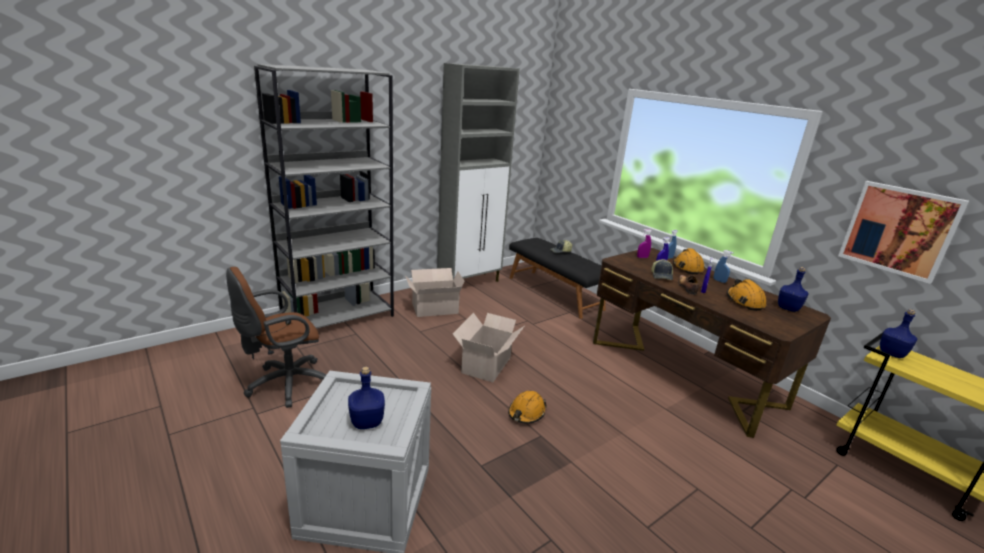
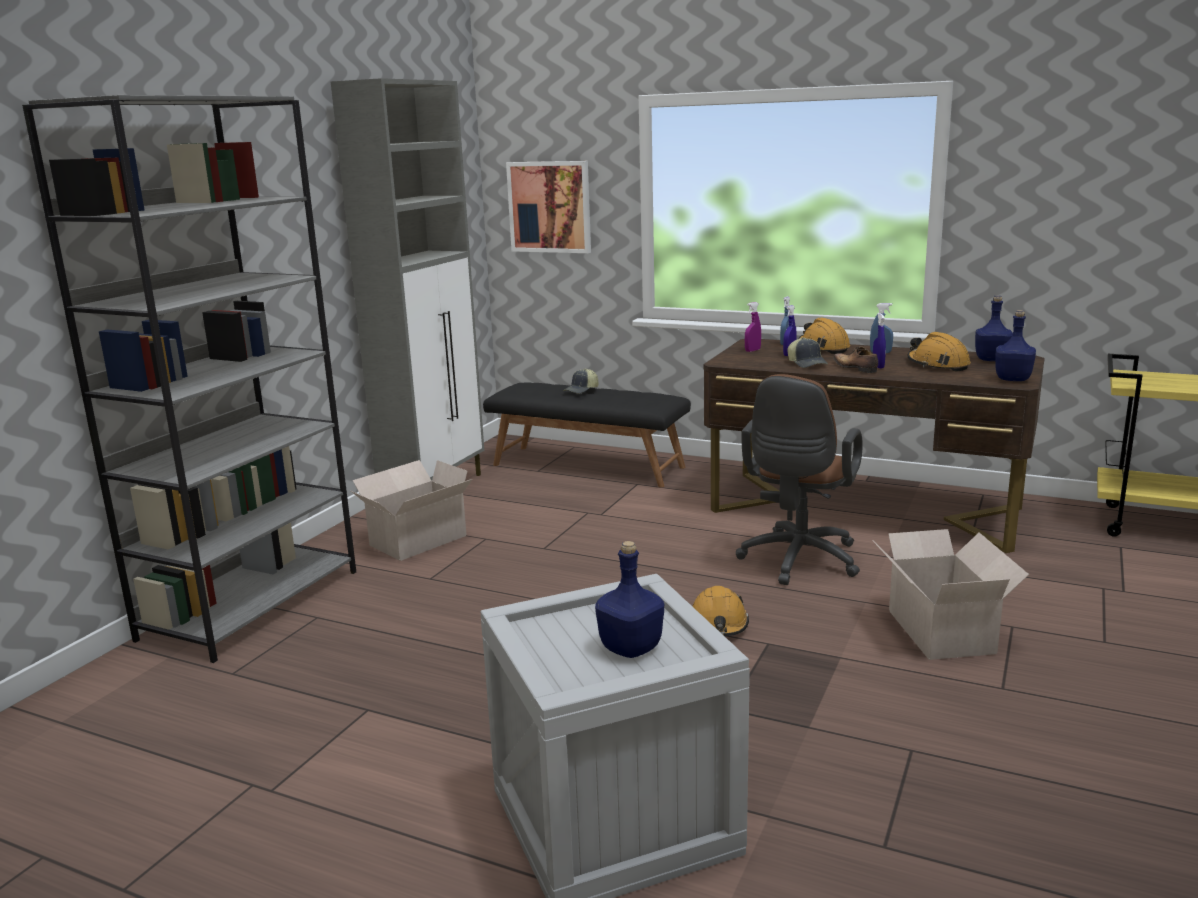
camera: 25 degrees left, 5 degrees down
brown office chair [226,267,327,408] -> brown office chair moved to [736,374,863,585]
cardboard box [453,313,524,382] -> cardboard box moved to [872,529,1029,660]
picture [838,181,969,284] -> picture moved to [506,161,591,253]
blue bottle [880,309,917,358] -> blue bottle moved to [995,310,1036,381]

